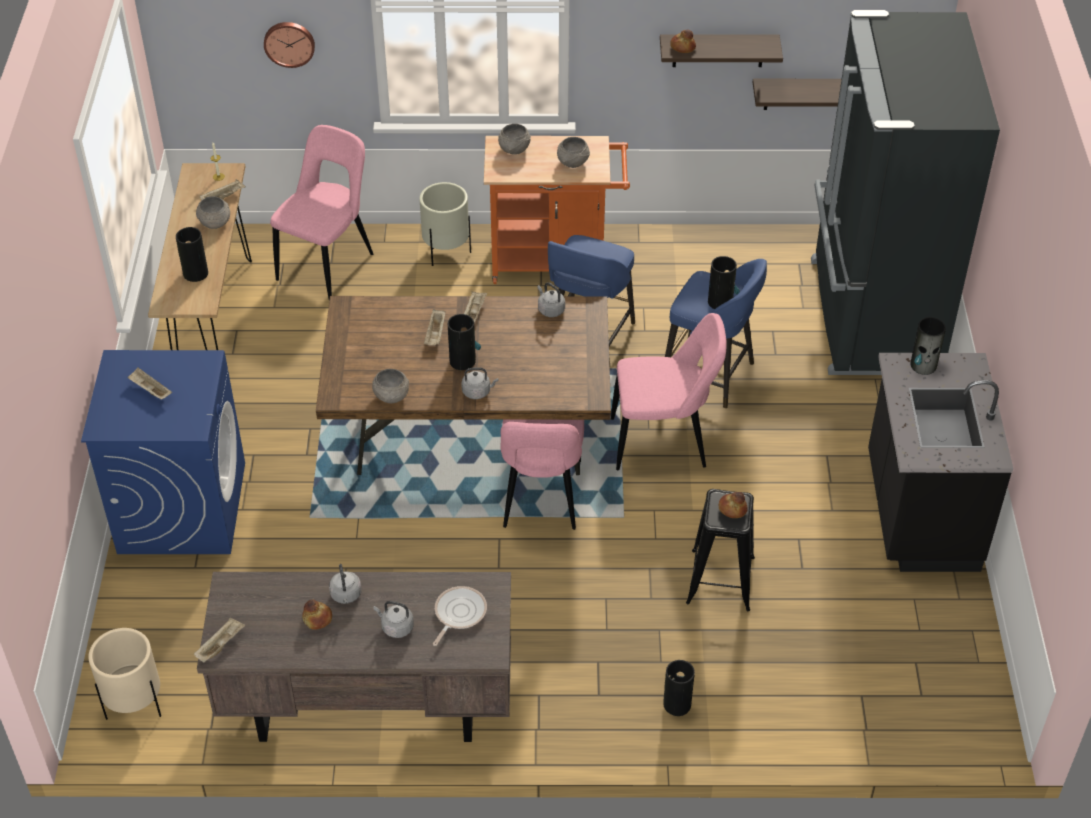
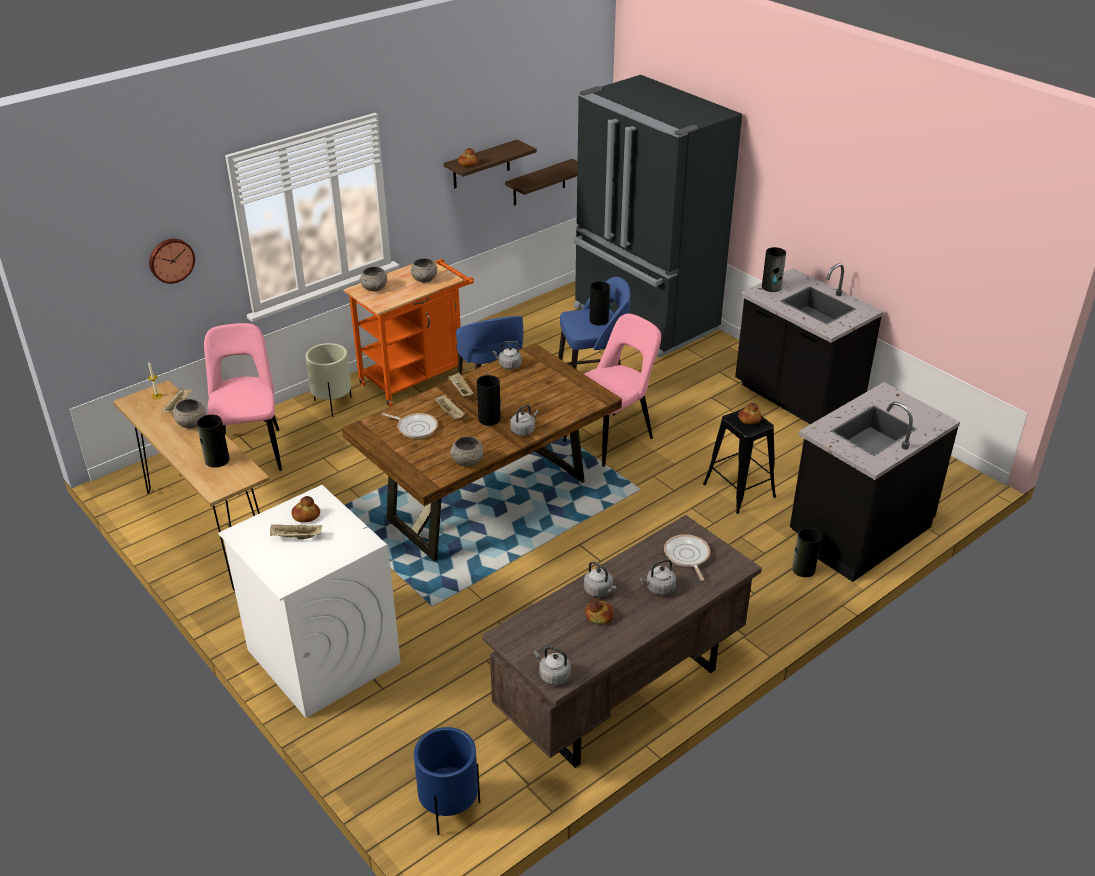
camera: 40 degrees left, 10 degrees down
blue washing machine [81,350,245,554] -> white washing machine [218,485,401,718]
beige planter [88,628,161,720] -> blue planter [414,727,480,835]
beige tray [194,618,246,662] -> grey kettle [534,646,571,685]
pink chair [500,420,584,530] -> none
none -> bread [291,496,320,522]
none -> frying pan [382,413,438,439]
none -> black counter [790,382,960,582]

